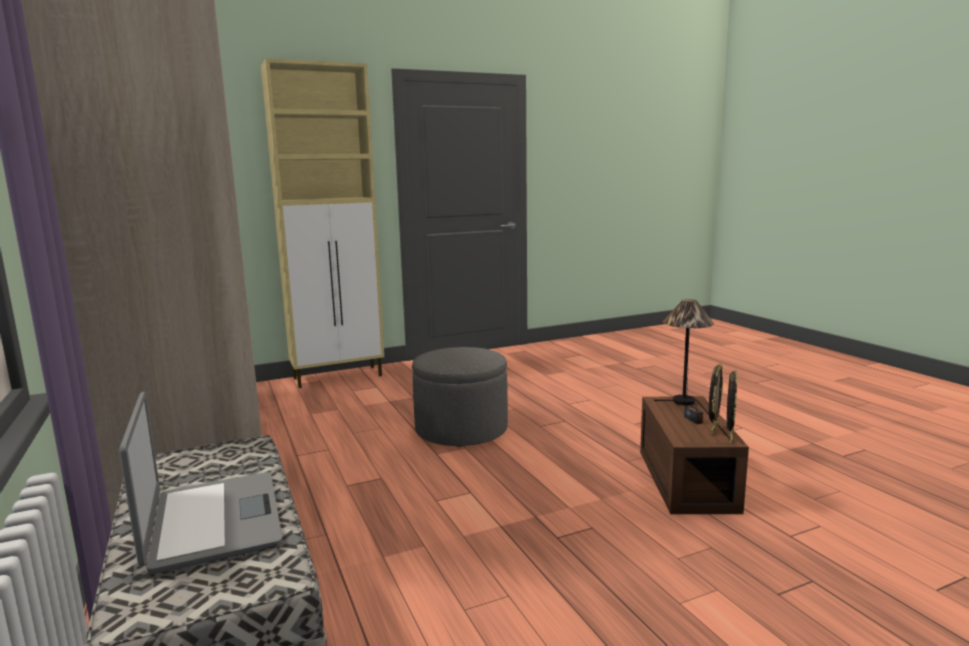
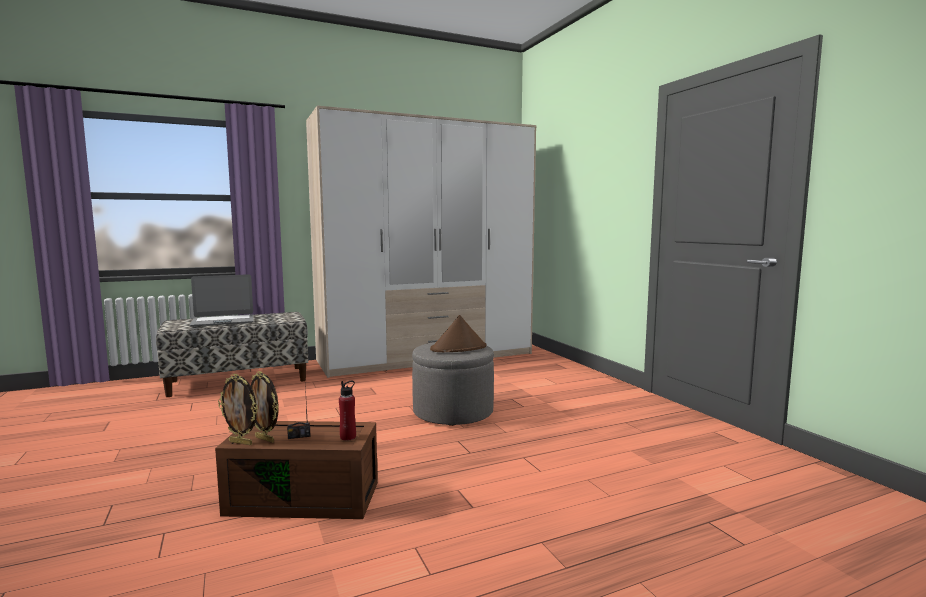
camera: 90 degrees right, 5 degrees down
beige cabinet [261,58,384,388] -> none
table lamp [663,299,714,406] -> red bottle [339,381,356,441]
none -> brown hat [430,315,487,352]

